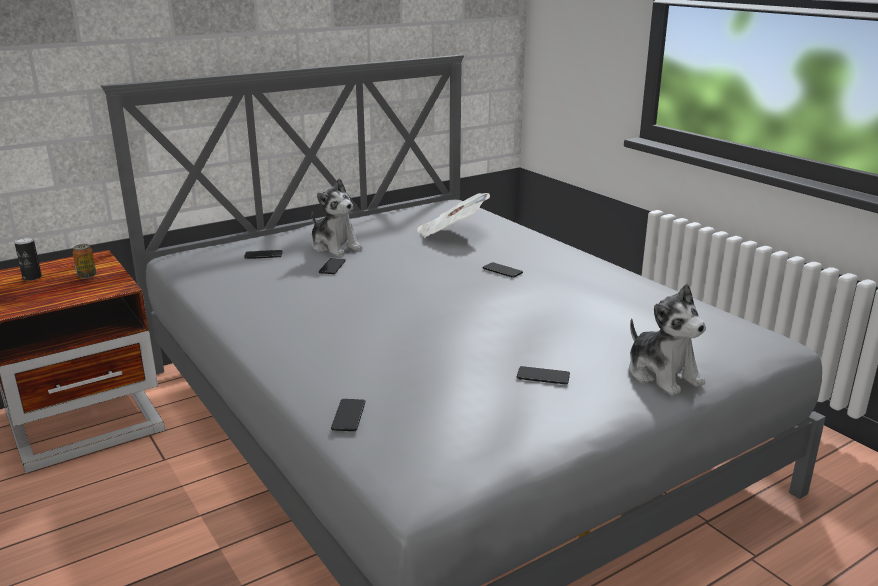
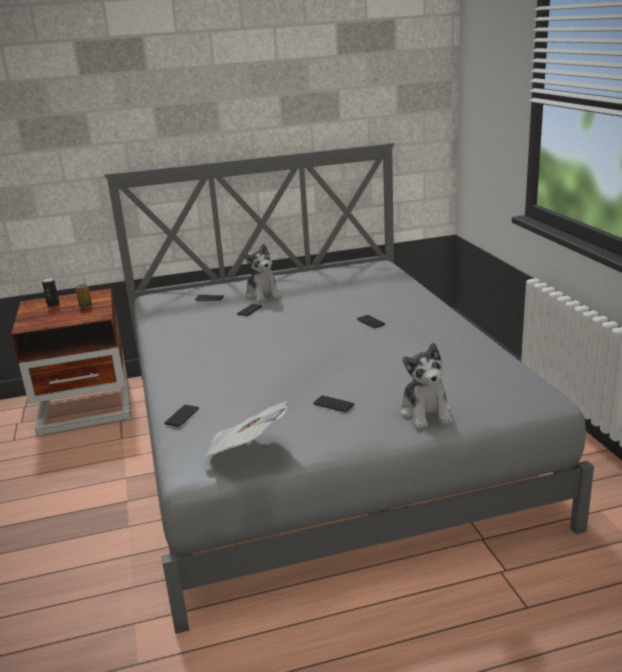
camera: 20 degrees right, 0 degrees up
newspaper [417,193,490,238] -> newspaper moved to [203,401,287,458]

